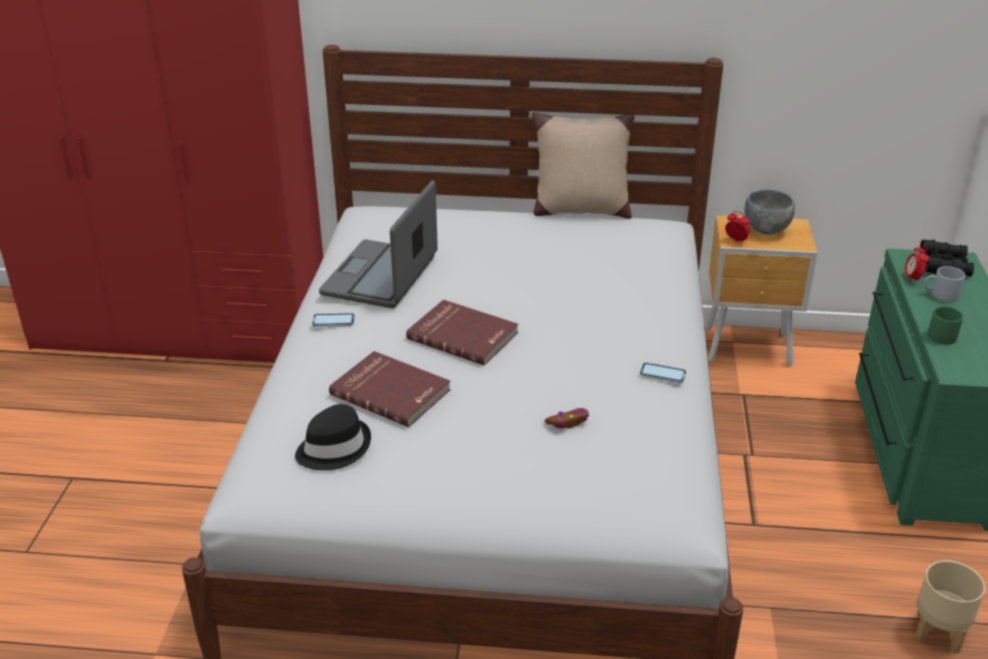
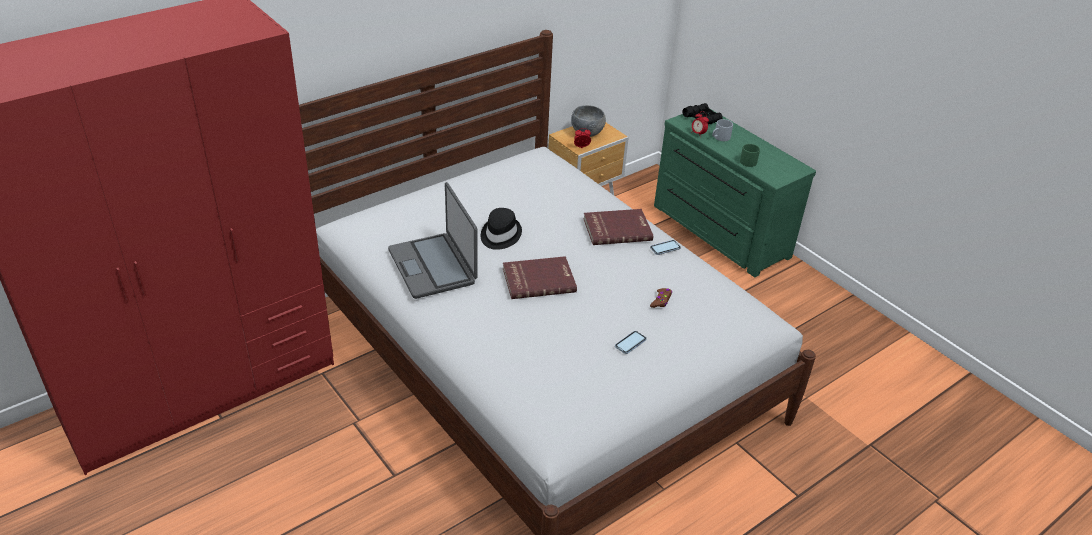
camera: 45 degrees left, 5 degrees up
black hat [295,404,371,471] -> black hat moved to [481,208,522,250]
phone [312,313,355,327] -> phone moved to [615,331,647,354]
red book [329,351,451,427] -> red book moved to [583,209,653,245]
beige pillow [532,112,634,219] -> none
beige planter [914,560,985,654] -> none

